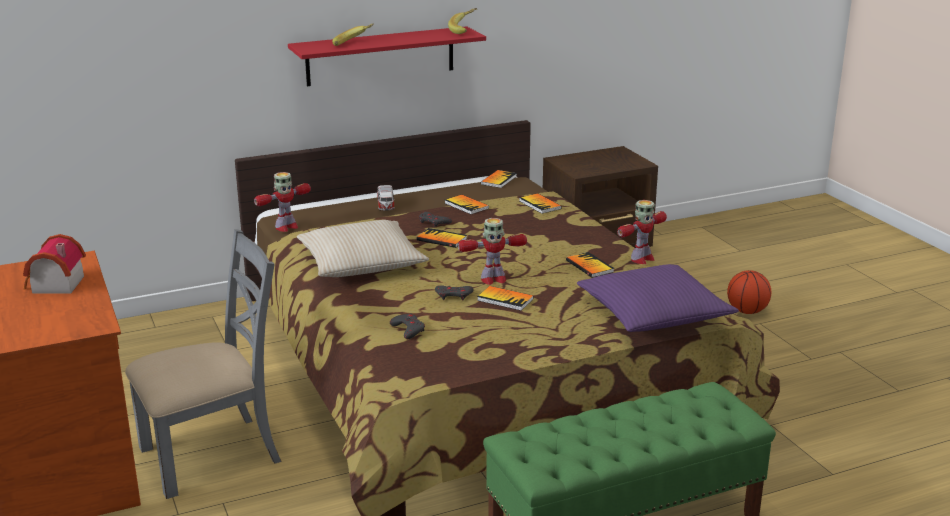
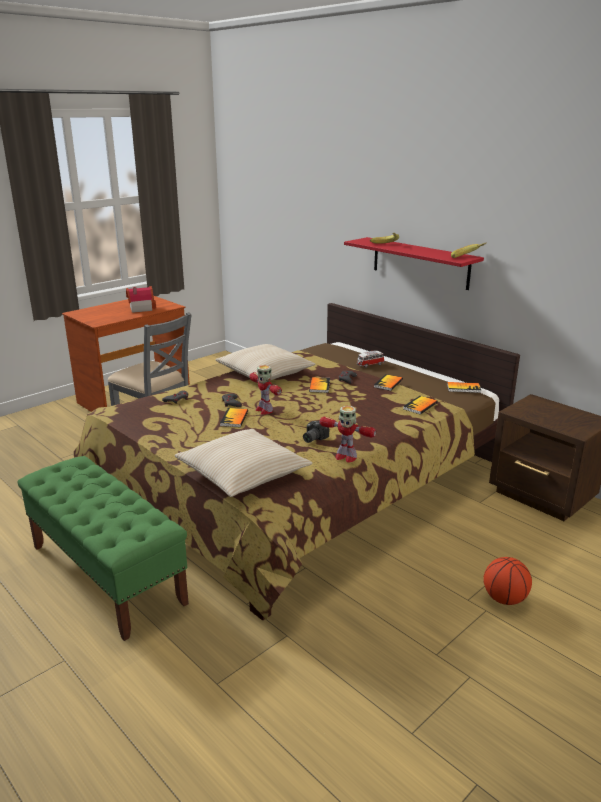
camera: 70 degrees right, 0 degrees up
toy robot [254,172,311,232] -> none
book [566,252,614,278] -> camera [303,421,329,443]
purple pillow [577,264,739,332] -> beige pillow [175,429,312,497]

